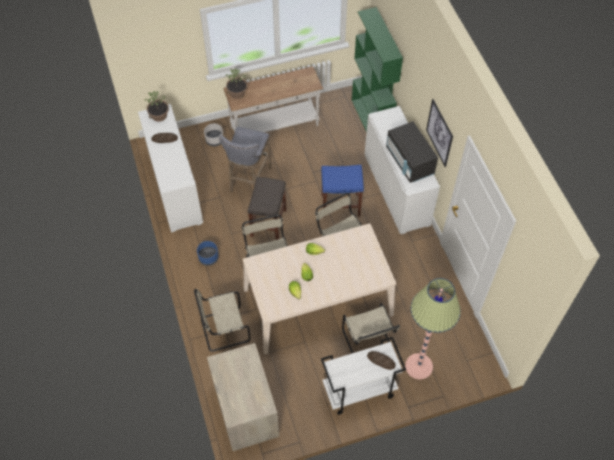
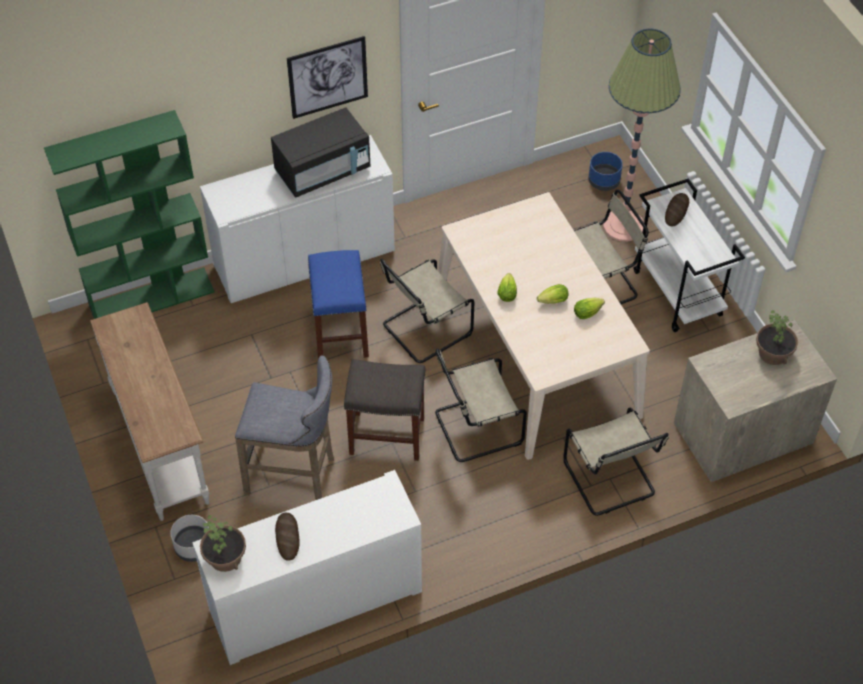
camera: 95 degrees left, 5 degrees down
blue planter [197,241,219,266] -> blue planter moved to [588,152,623,191]
potted plant [226,69,248,99] -> potted plant moved to [756,310,798,365]

